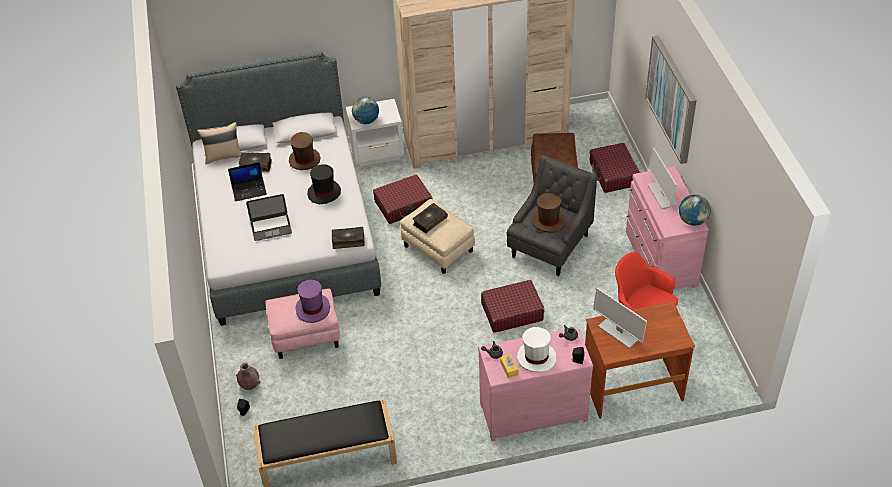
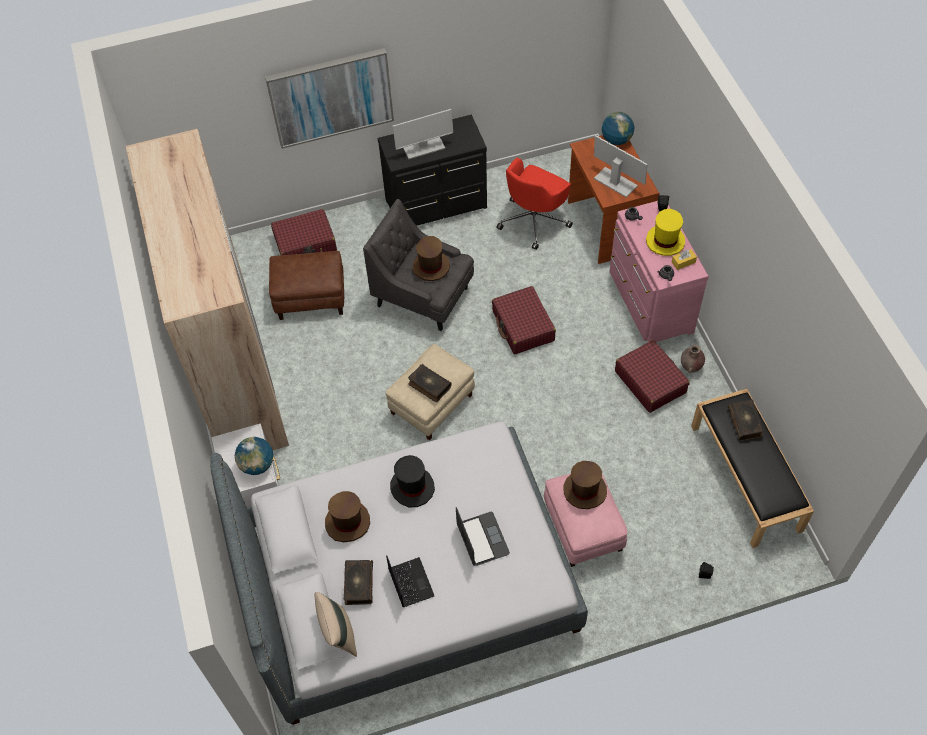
camera: 95 degrees left, 10 degrees up
brown vase [236,363,260,390] -> brown vase moved to [681,345,705,373]
purple hat [295,280,330,323] -> brown hat [563,461,607,509]
book [332,227,365,249] -> book moved to [728,399,764,441]
red suitcase [373,175,433,224] -> red suitcase moved to [615,340,690,413]
white hat [517,327,556,373] -> yellow hat [646,209,685,256]
monitor [593,287,647,348] -> monitor turned 90 degrees counterclockwise [594,135,647,197]
pink dresser [626,166,709,289] -> black dresser [378,115,487,226]
globe [679,195,711,226] -> globe moved to [602,112,635,145]

